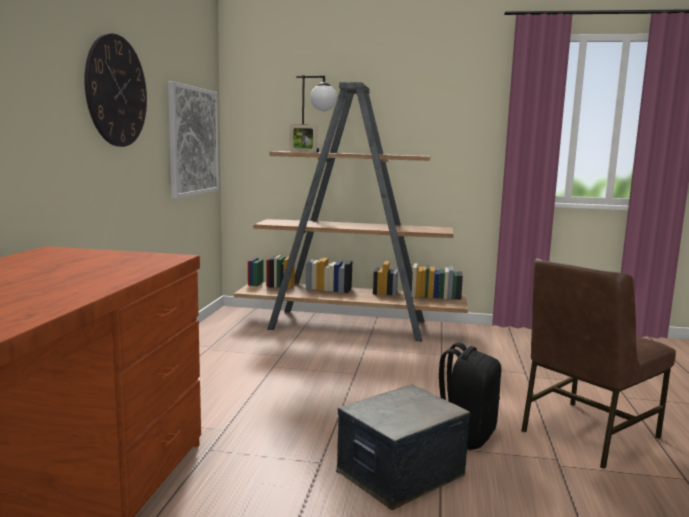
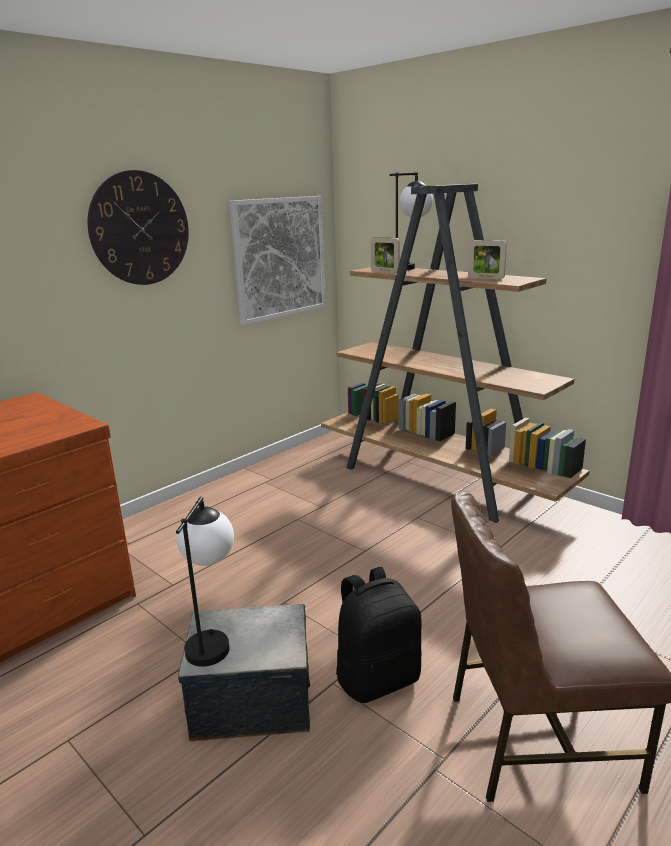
camera: 35 degrees right, 10 degrees up
none -> table lamp [176,496,234,667]
none -> picture frame [468,240,507,279]

